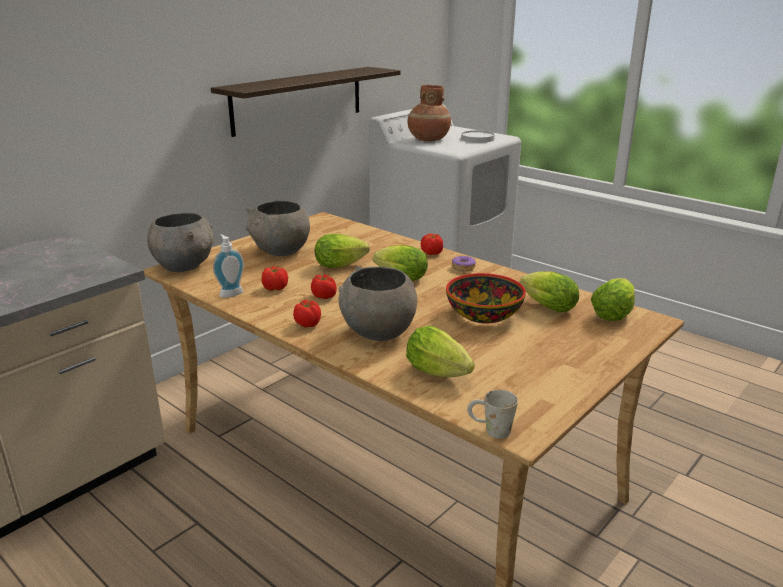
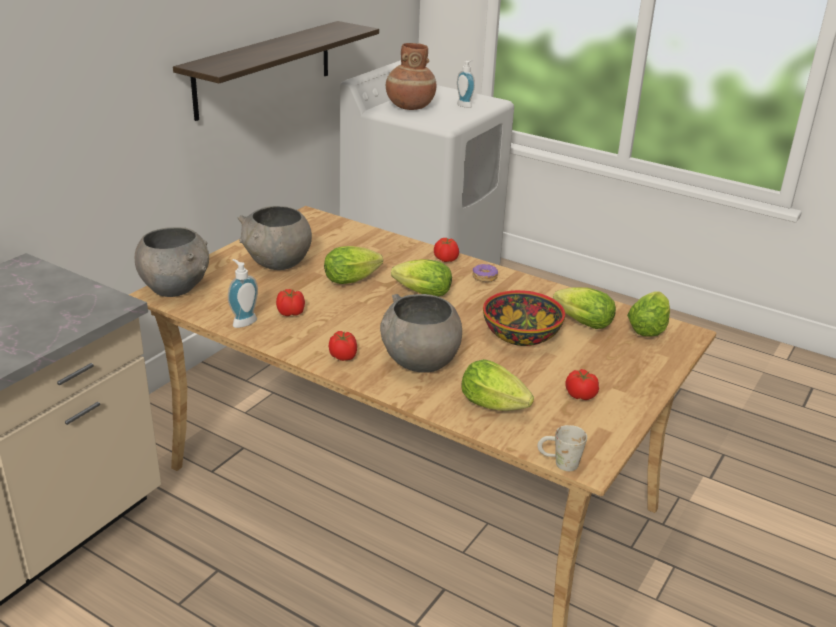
camera: 10 degrees left, 5 degrees up
tomato [311,274,337,299] -> tomato moved to [565,369,599,400]
white plate [461,130,495,143] -> soap dispenser [457,60,475,108]

